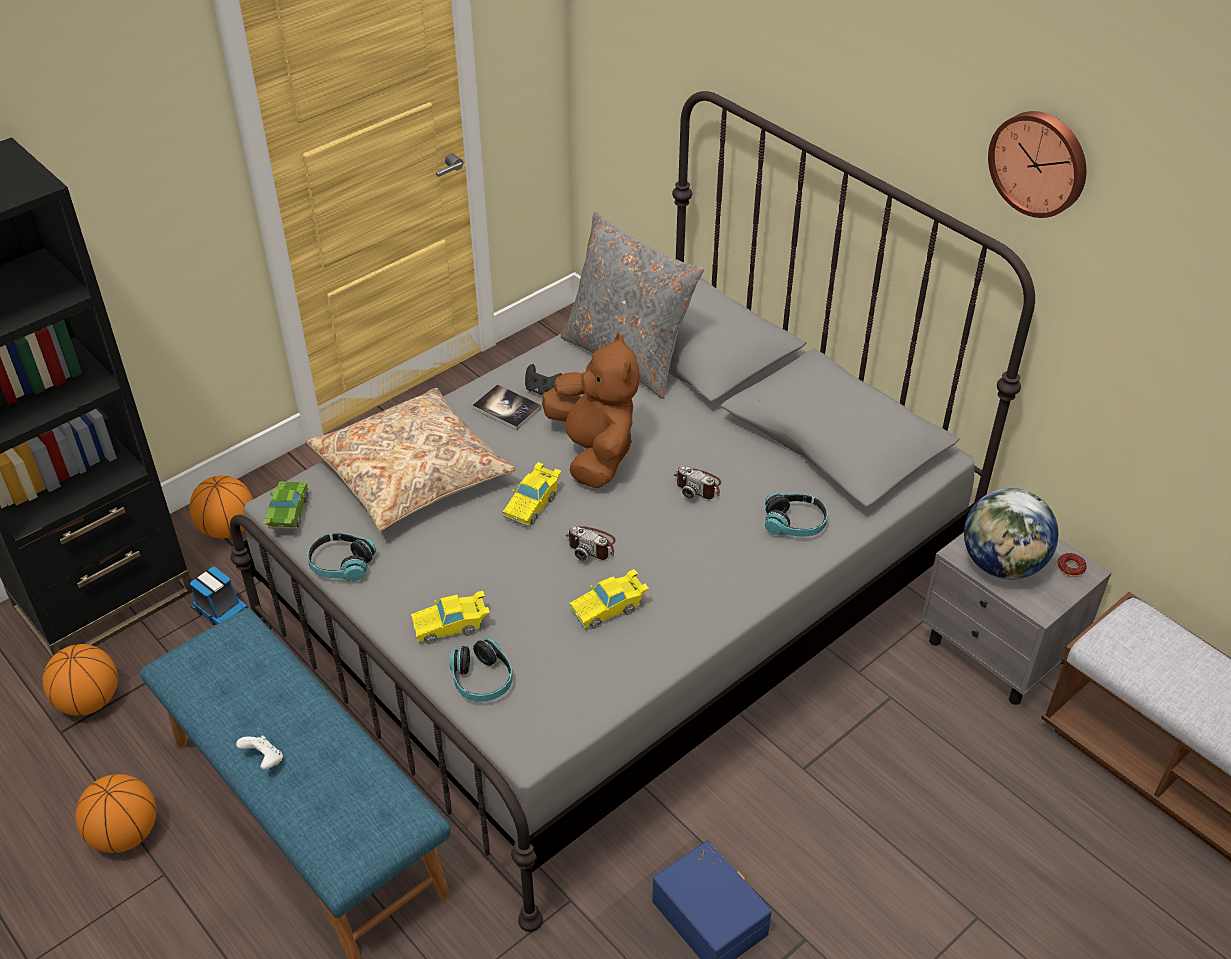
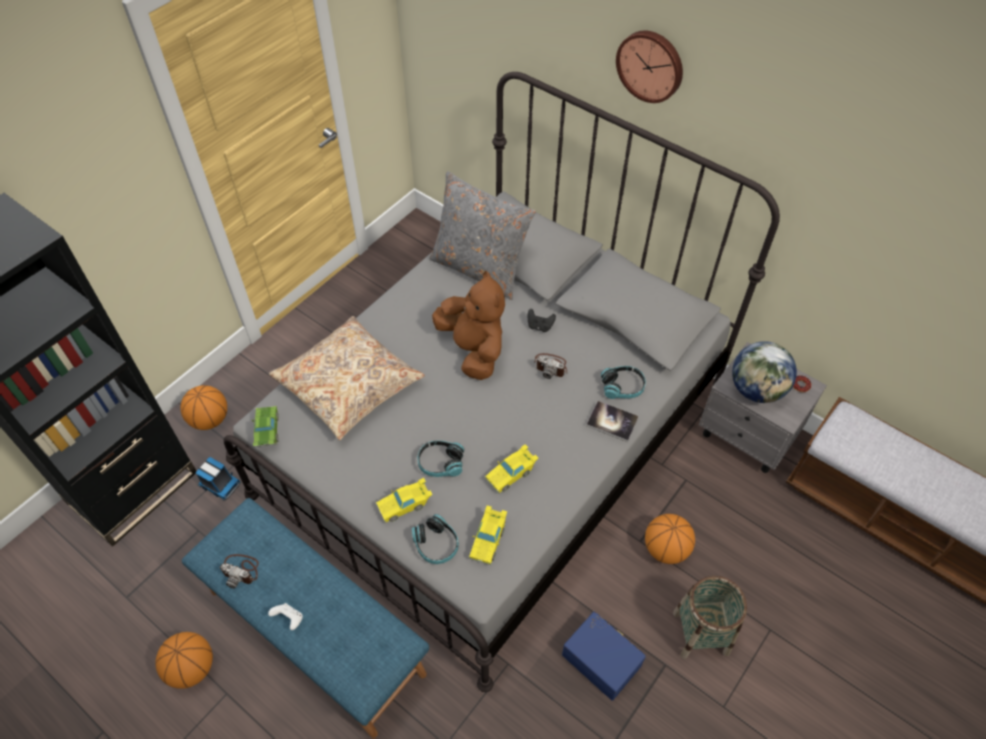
camera: 10 degrees left, 10 degrees up
basketball [42,644,118,716] -> basketball moved to [645,514,695,564]
headphones [307,533,376,582] -> headphones moved to [418,441,464,477]
book [472,384,542,431] -> book moved to [586,401,639,442]
yellow toy car [502,462,561,527] -> yellow toy car moved to [469,506,507,565]
black game controller [525,364,562,395] -> black game controller moved to [528,309,556,332]
camera [565,526,616,560] -> camera moved to [220,554,259,589]
wall clock [988,111,1086,218] -> wall clock moved to [616,31,683,103]
none -> basket [673,576,747,659]

